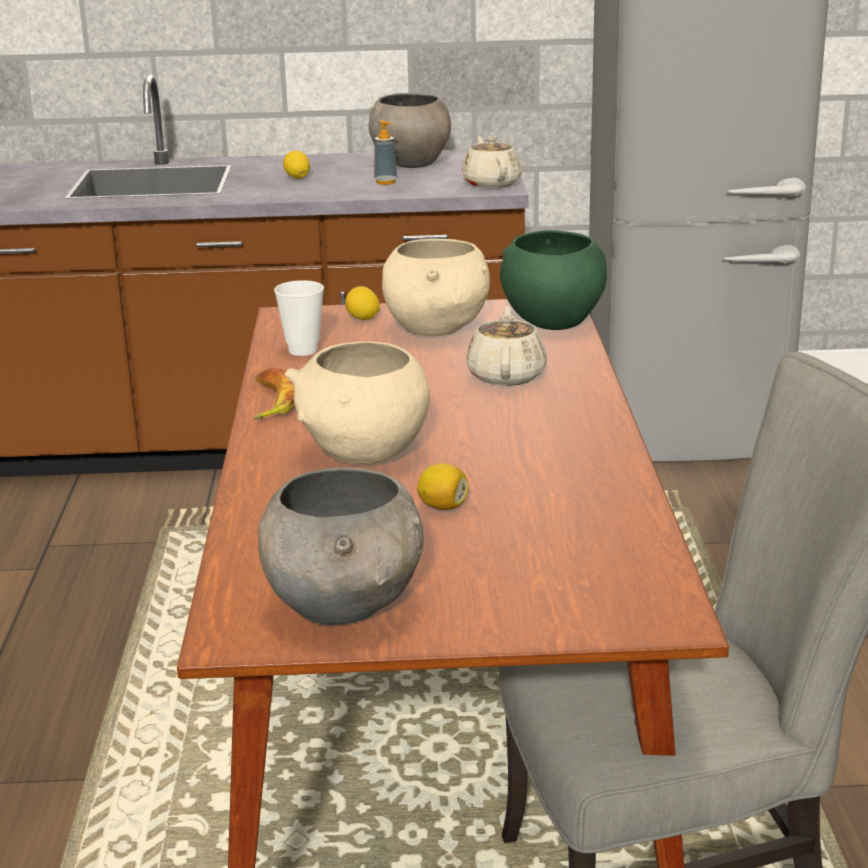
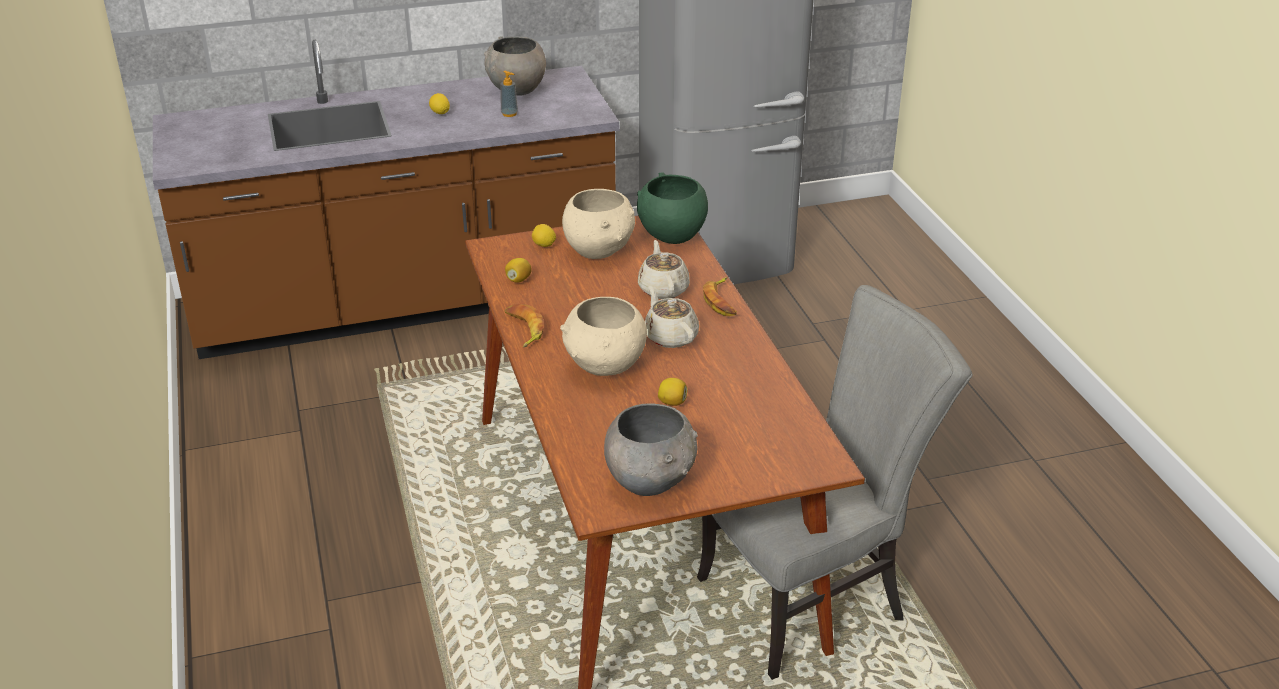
camera: 15 degrees left, 10 degrees up
cup [274,280,324,356] -> lemon [505,258,532,283]
beige teapot [462,136,522,188] -> beige teapot moved to [645,286,699,348]
none -> banana [703,277,737,316]

